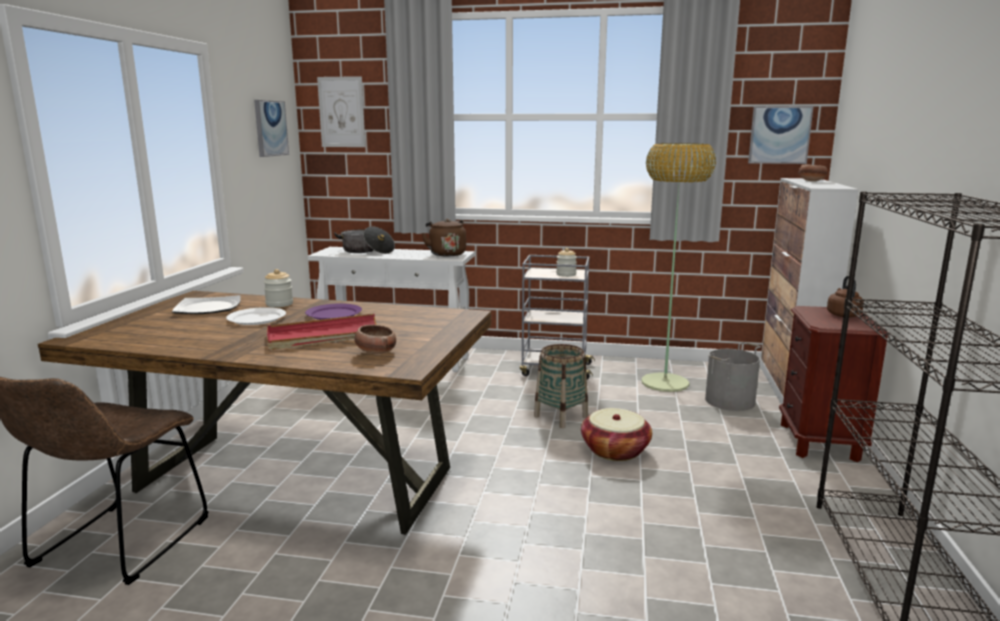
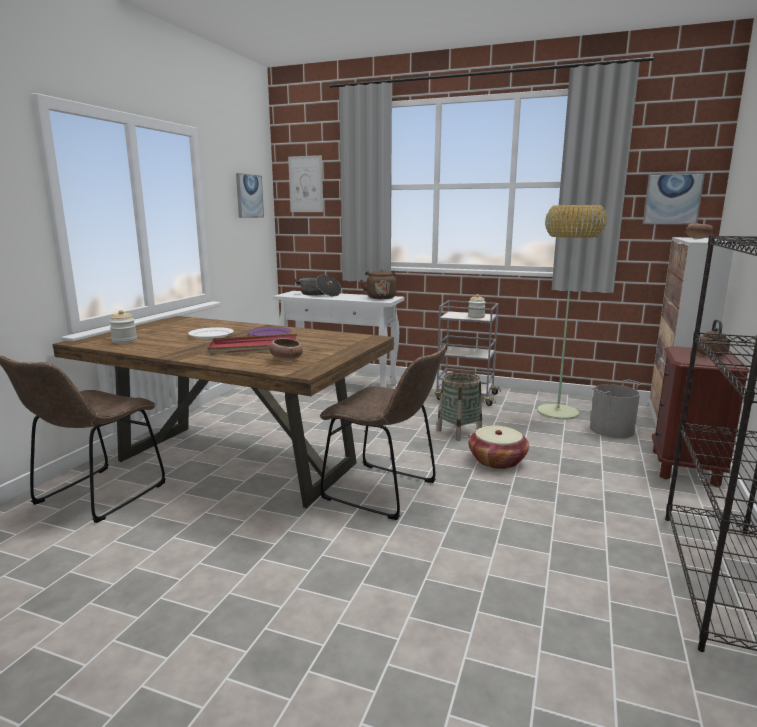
camera: 10 degrees right, 0 degrees up
plate [172,295,241,314] -> none
jar [264,269,293,307] -> jar moved to [109,310,137,344]
none -> brown chair [320,344,447,520]

